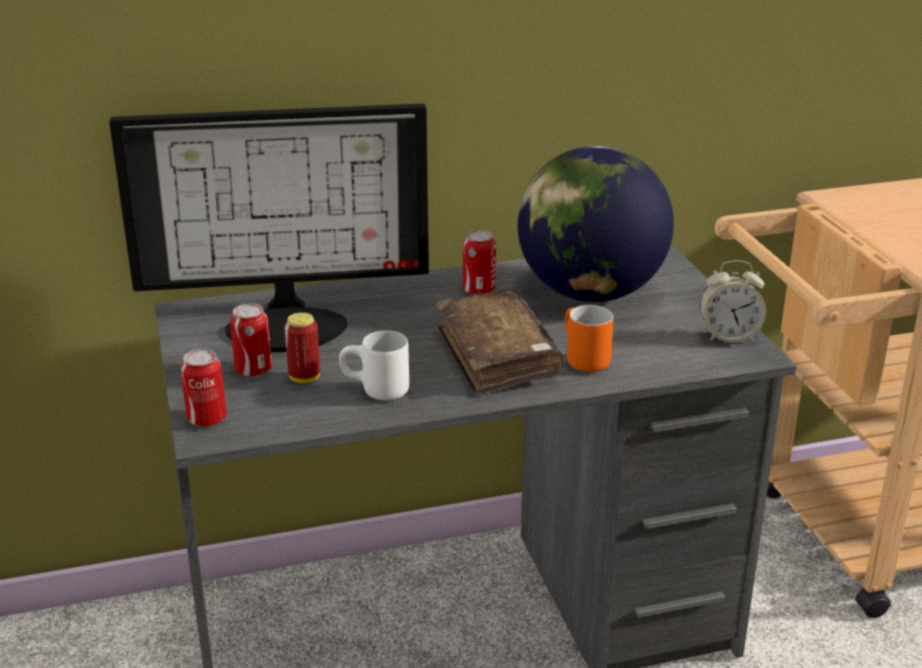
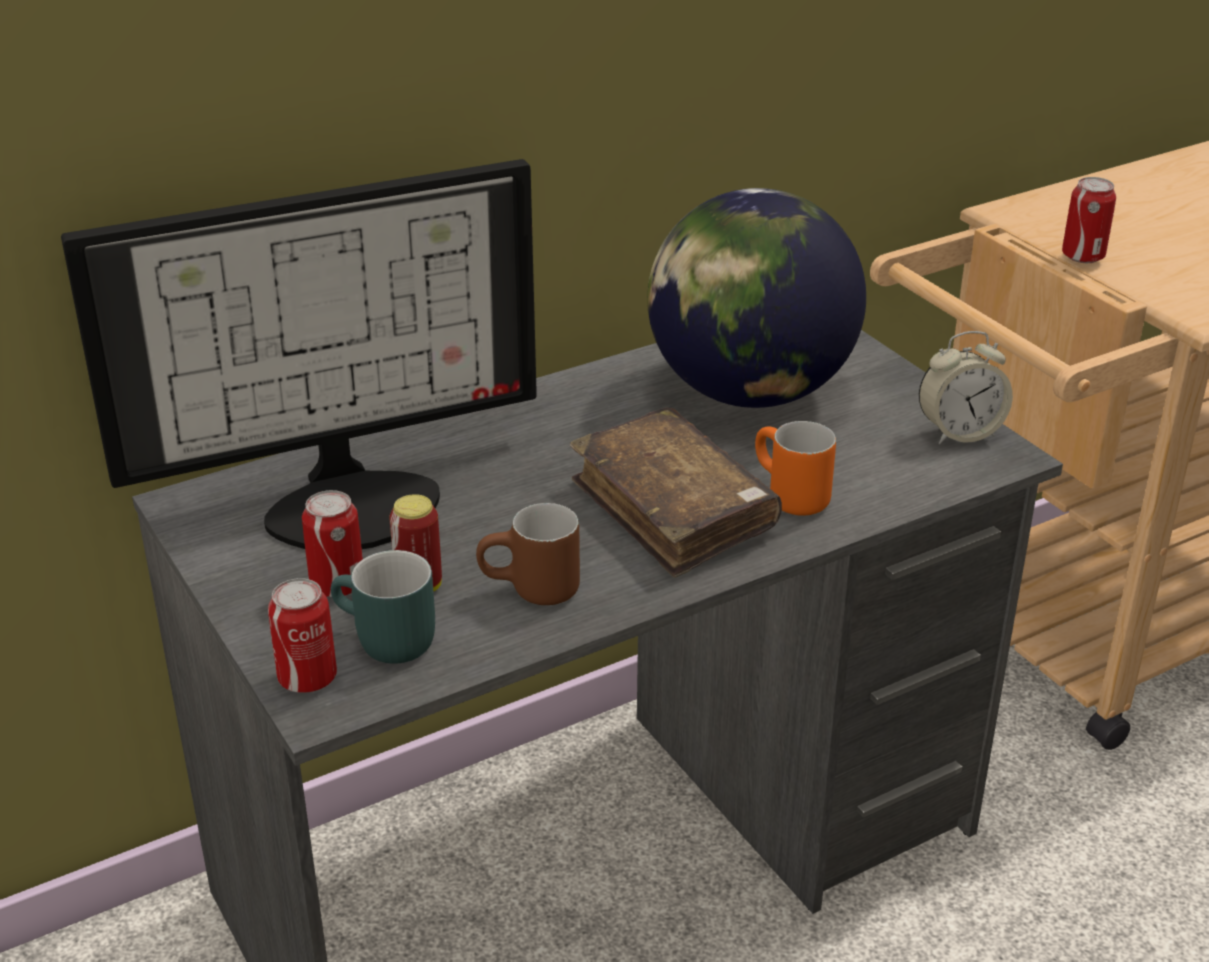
camera: 15 degrees left, 5 degrees up
white mug [339,330,409,401] -> brown mug [476,503,580,605]
can [463,230,496,295] -> can moved to [1062,177,1116,263]
none -> turquoise mug [331,550,435,664]

